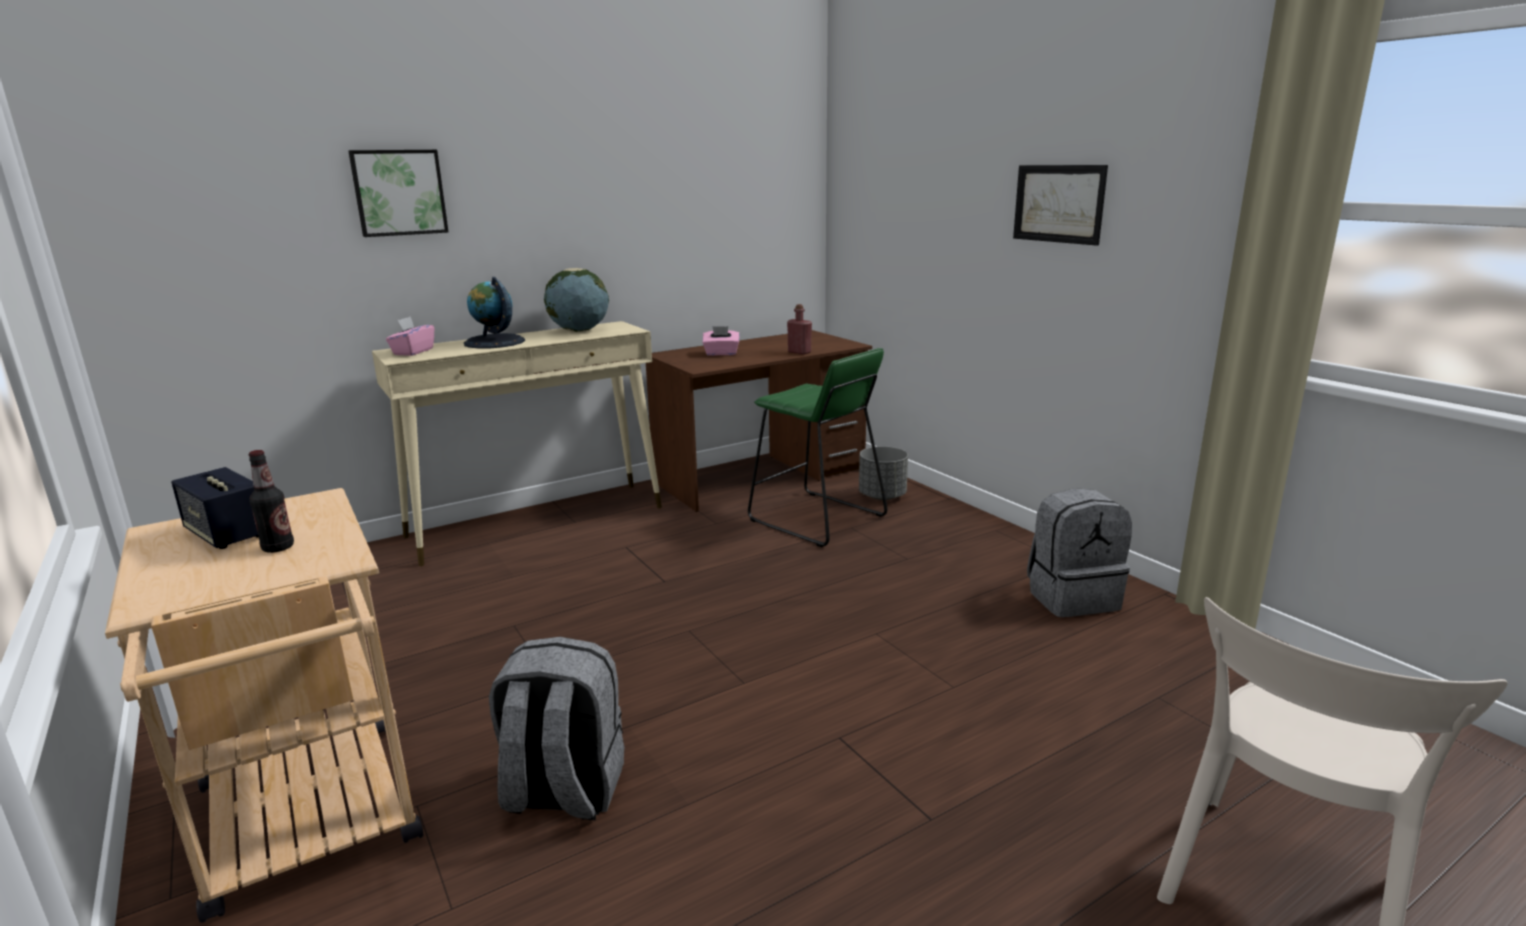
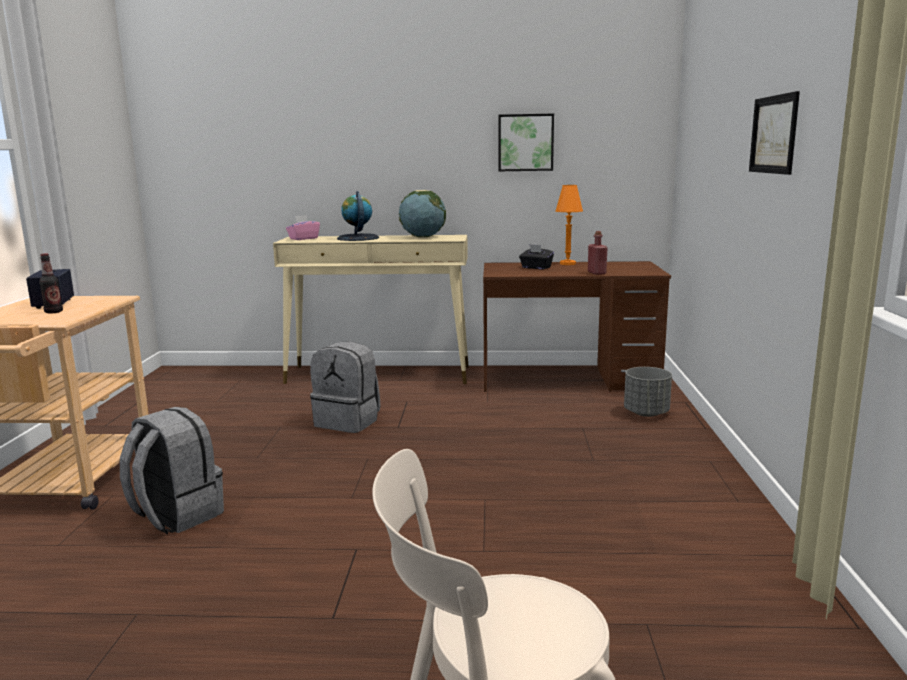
camera: 35 degrees right, 5 degrees down
picture [348,150,449,237] -> picture moved to [498,114,554,171]
pink tissue box [703,326,740,356] -> black tissue box [519,244,554,269]
green stool [748,348,887,547] -> none
grey backpack [1027,488,1132,617] -> grey backpack moved to [310,341,380,433]
none -> orange table lamp [555,185,583,265]

